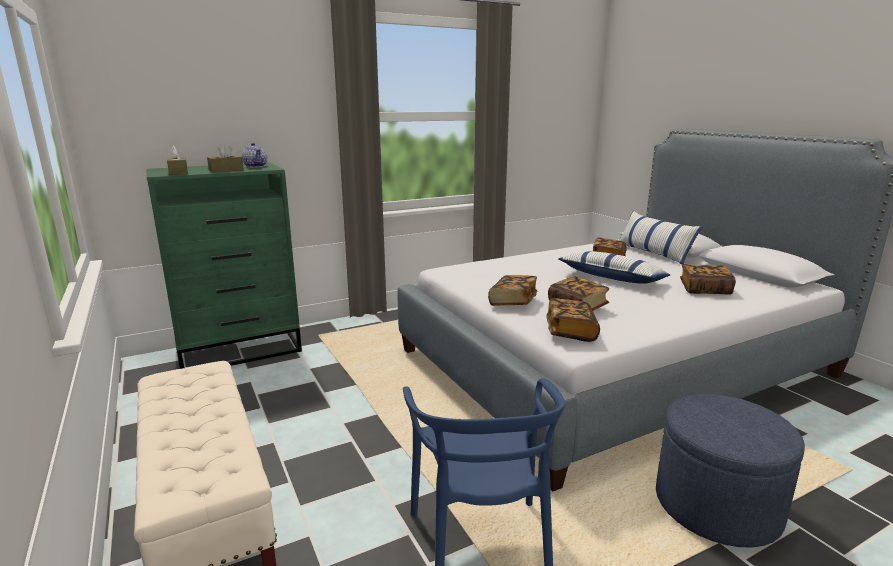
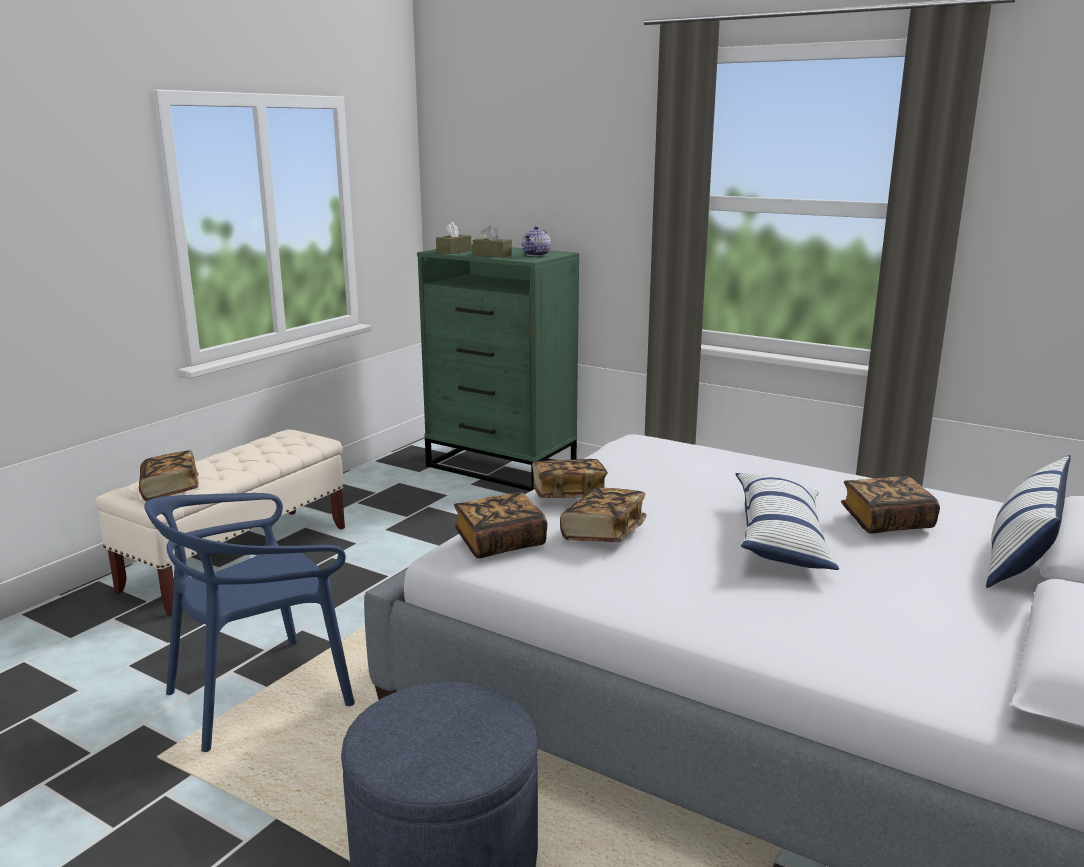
camera: 60 degrees right, 0 degrees up
book [680,264,736,295] -> book moved to [139,450,199,501]

